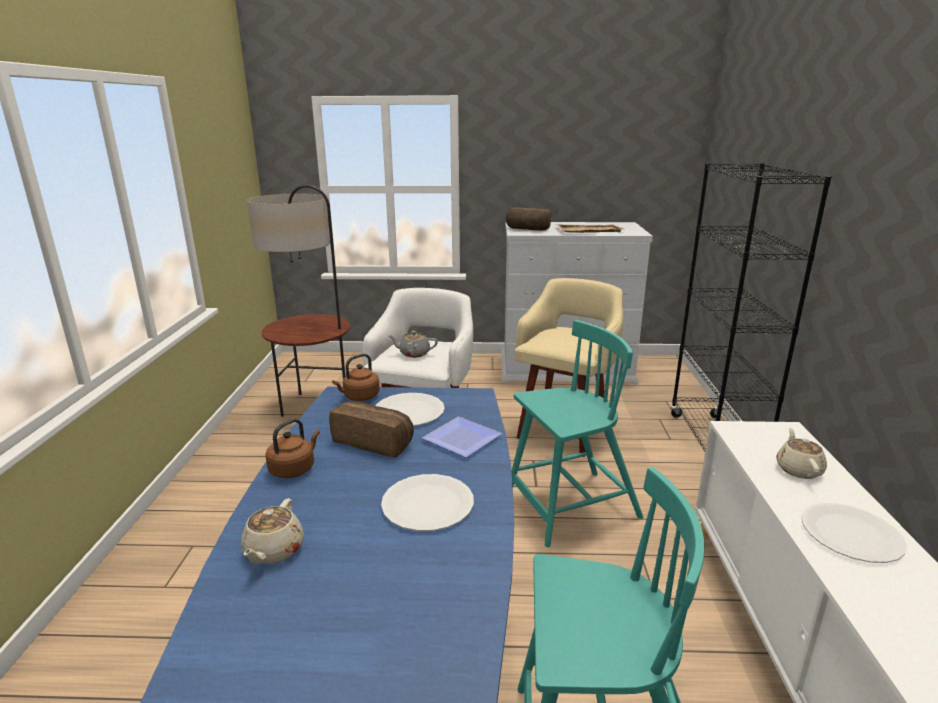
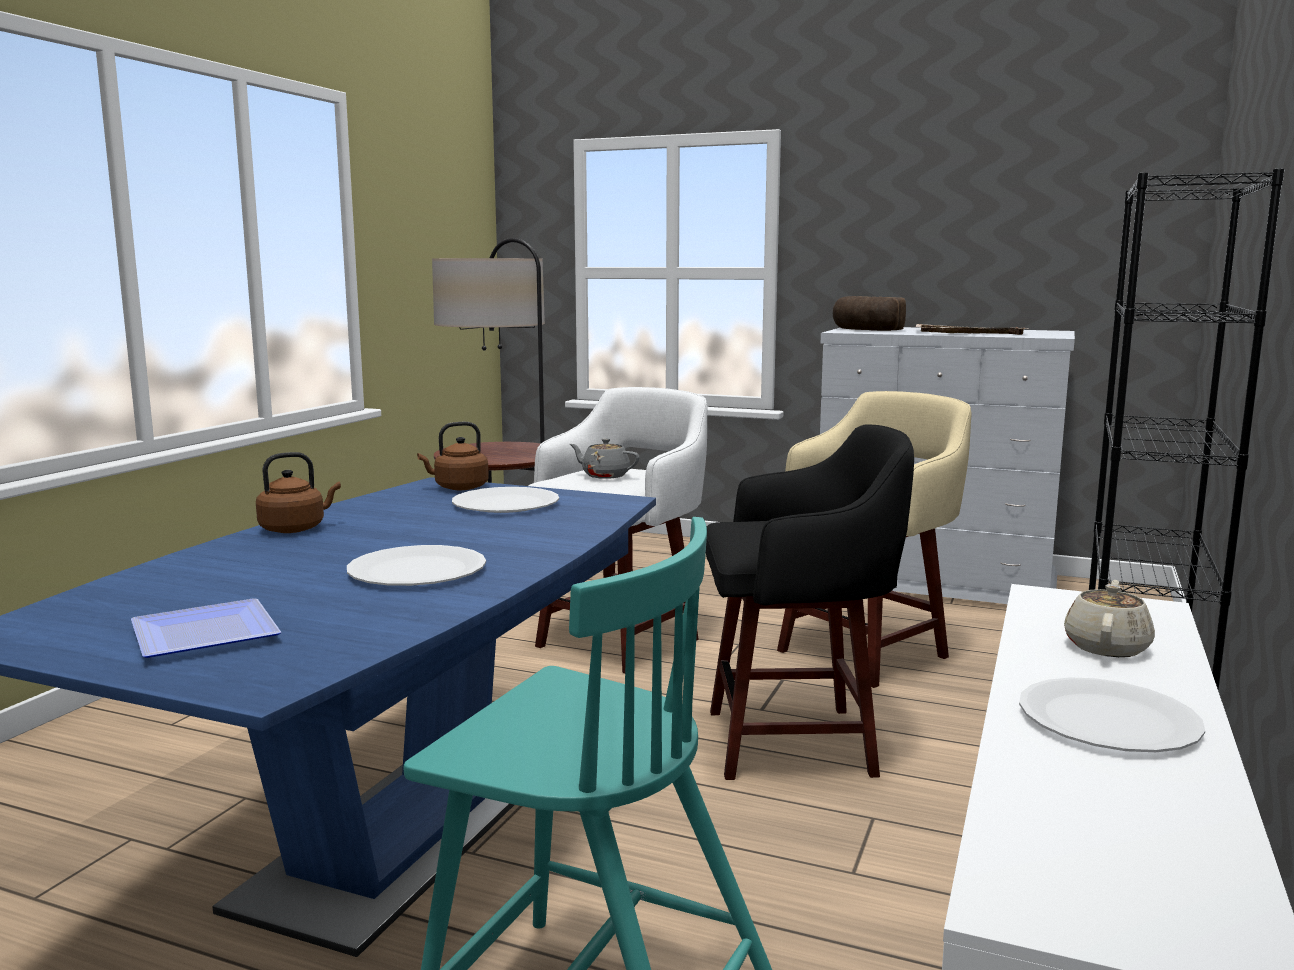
camera: 20 degrees right, 10 degrees down
beige teapot [241,498,304,564] -> none
bread [329,401,414,458] -> none
plate [422,417,502,458] -> plate moved to [131,598,281,658]
turquoise chair [512,320,643,547] -> black stool [706,424,914,780]

